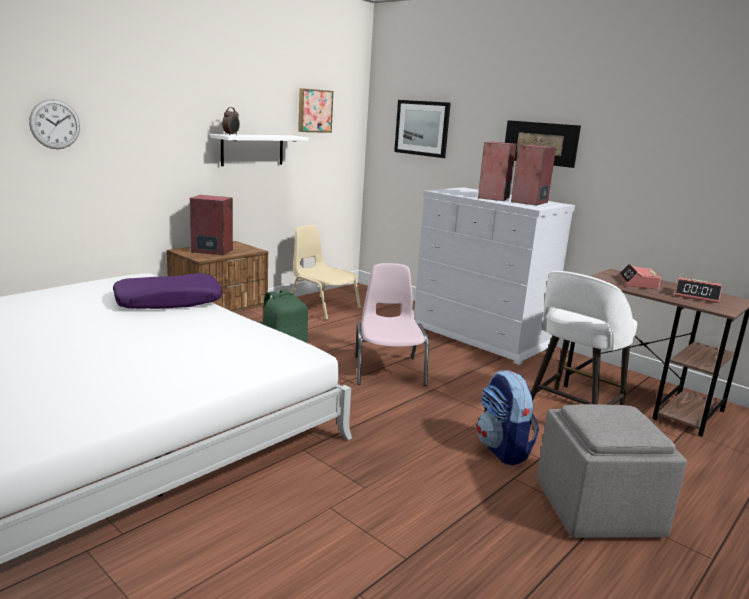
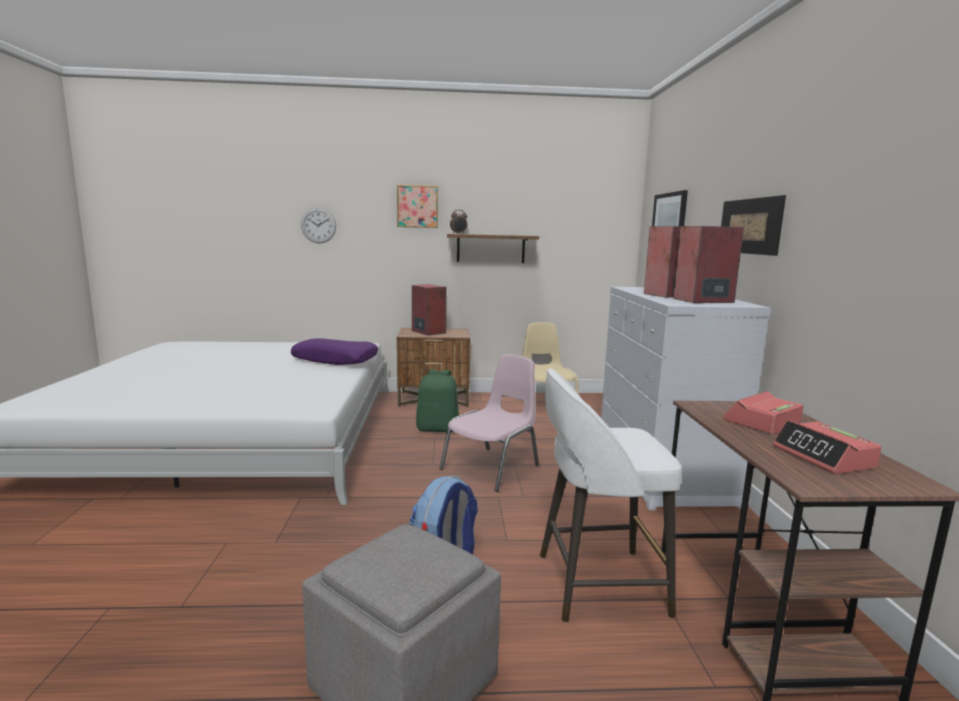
camera: 45 degrees right, 5 degrees down
white shelf [210,134,309,166] -> brown shelf [447,234,539,263]
picture [298,88,333,133] -> picture moved to [397,185,438,228]

